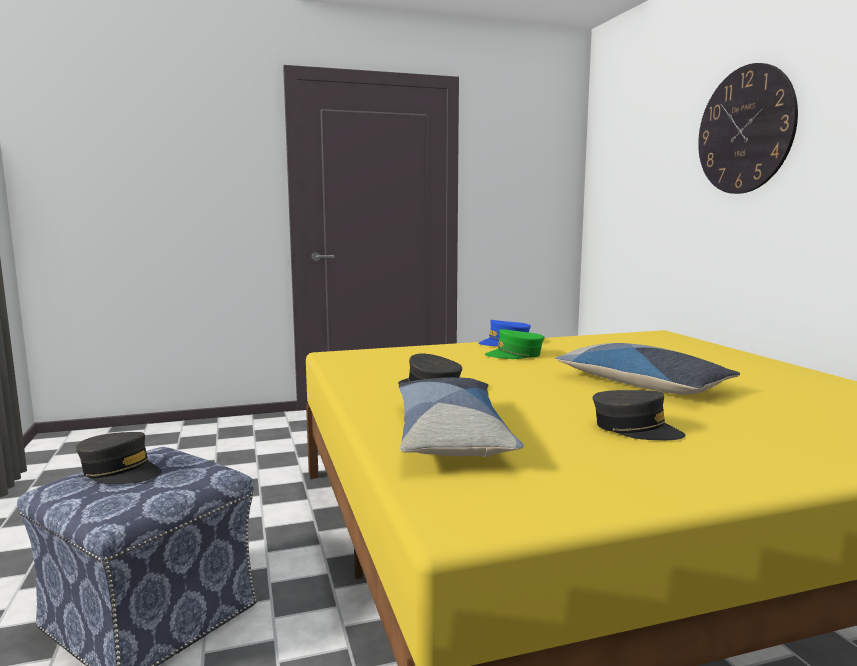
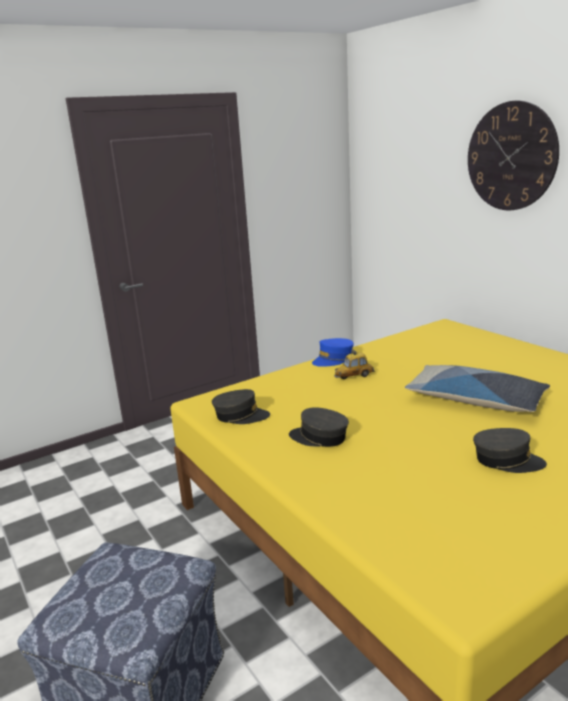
camera: 15 degrees left, 10 degrees up
grey cap [76,432,161,484] -> grey cap moved to [212,389,270,424]
pillow [399,377,524,457] -> none
green cap [485,329,544,359] -> toy car [334,350,375,379]

